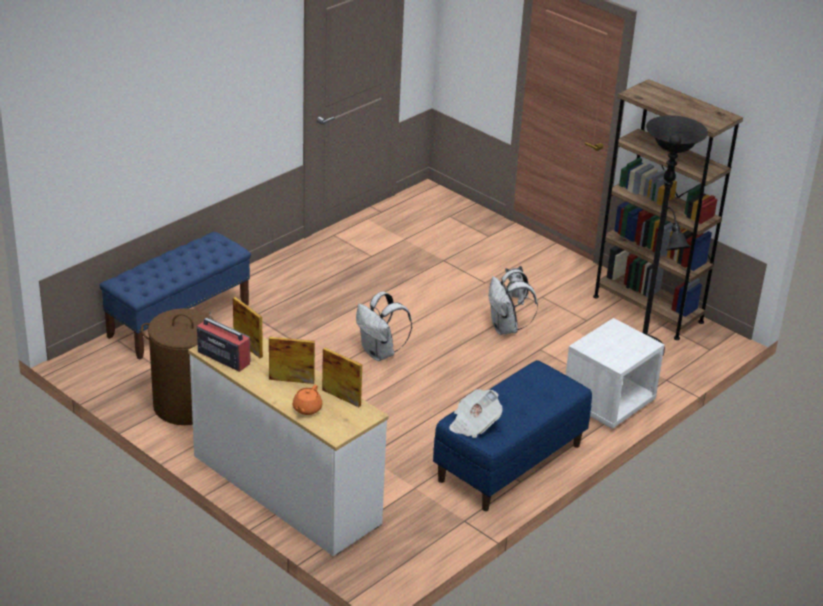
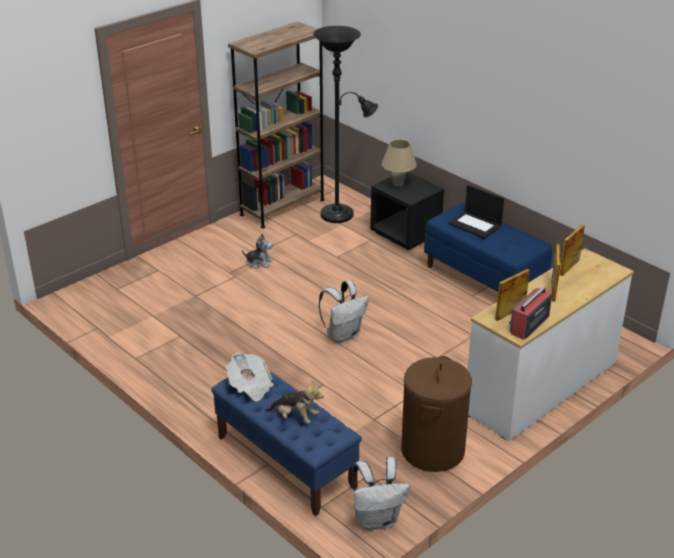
camera: 85 degrees left, 0 degrees up
orange teapot [293,385,322,415] -> none
newspaper [449,389,503,438] -> newspaper moved to [226,352,274,401]
white backpack [488,269,538,335] -> white backpack moved to [353,457,410,530]
white nightstand [565,318,665,429] -> black nightstand [370,172,444,250]
none -> plush toy [265,380,324,423]
none -> beige table lamp [381,139,417,187]
none -> laptop [448,185,504,239]

